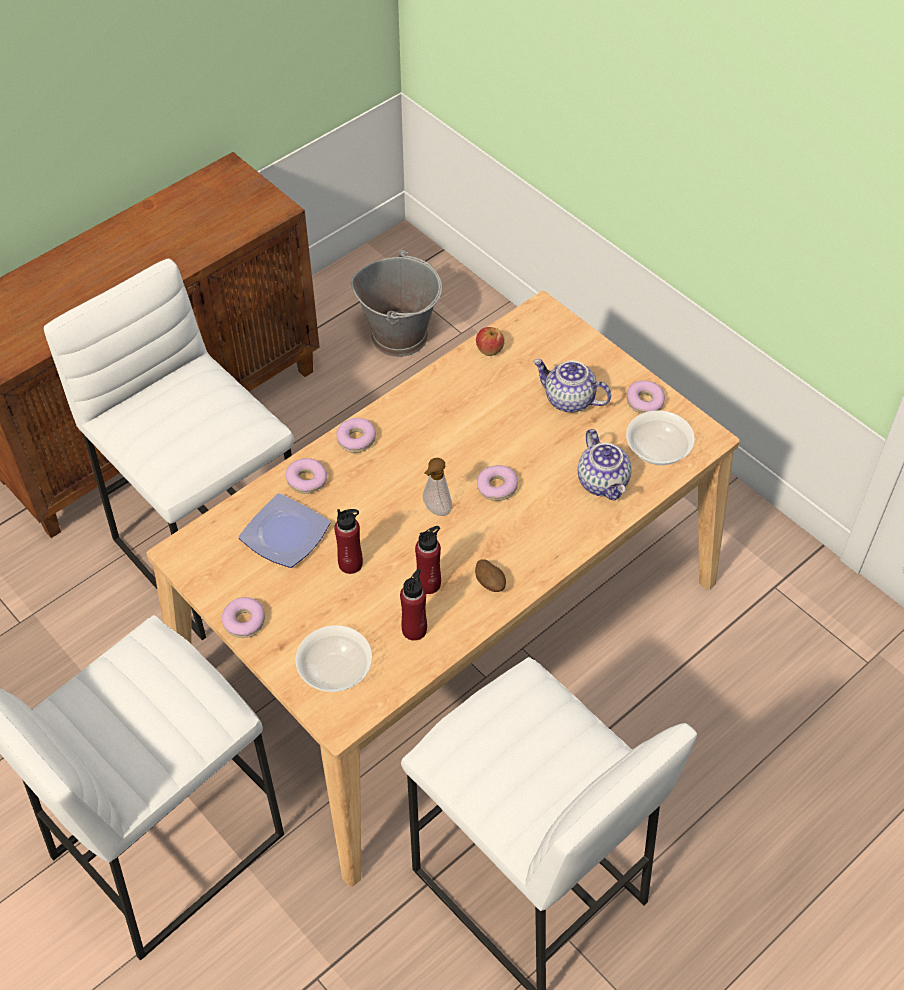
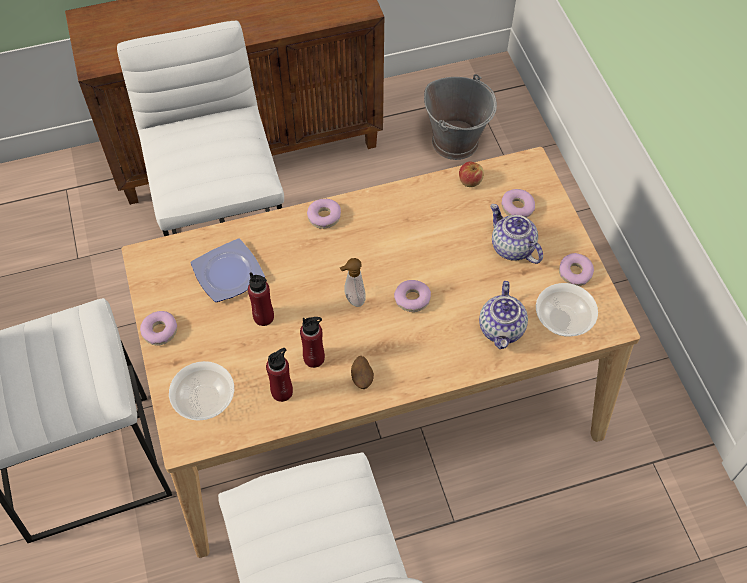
camera: 25 degrees right, 5 degrees up
donut [286,458,327,494] -> donut moved to [502,189,535,218]

